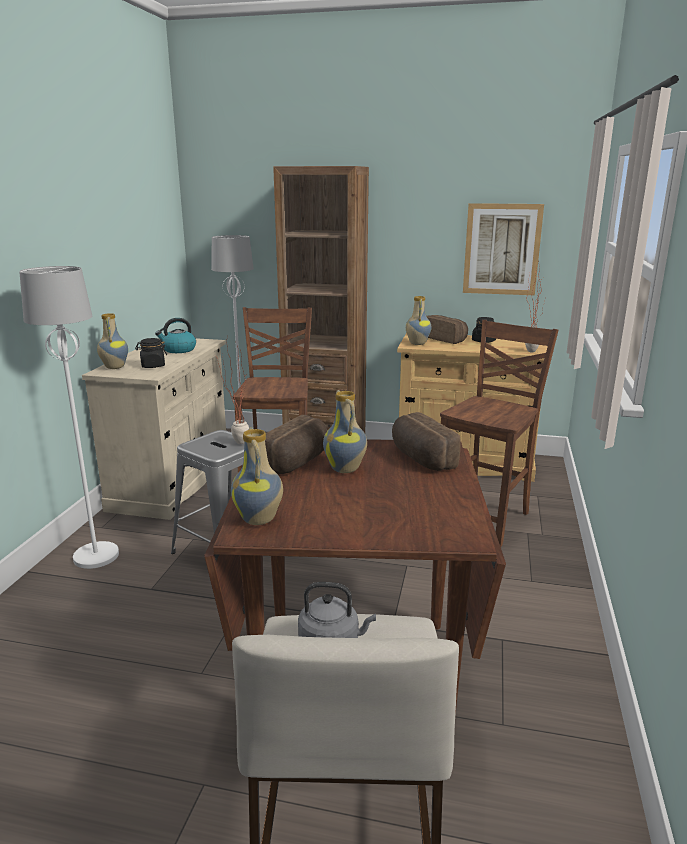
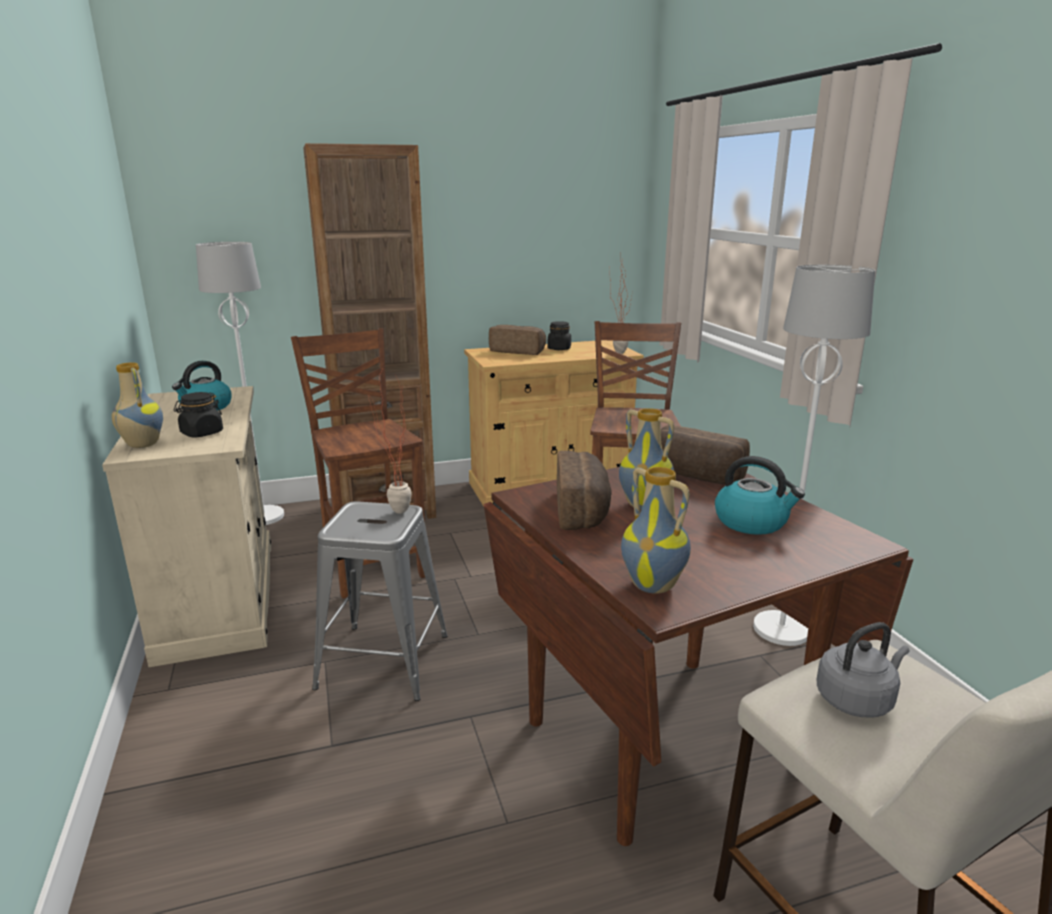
camera: 30 degrees left, 0 degrees up
white floor lamp [19,266,119,569] -> white floor lamp moved to [753,265,875,646]
vase [406,296,431,345] -> none
picture [463,203,544,295] -> none
none -> kettle [715,456,805,535]

